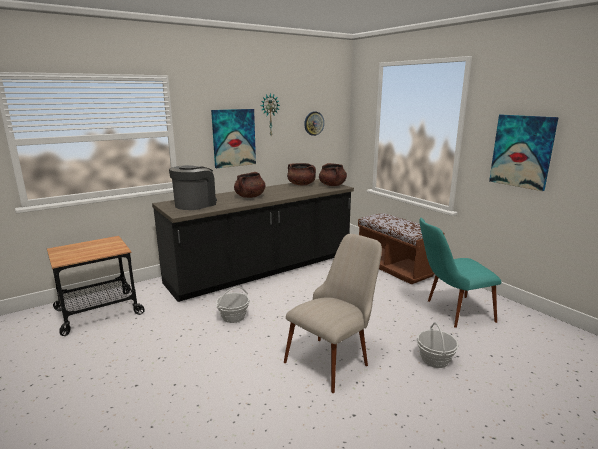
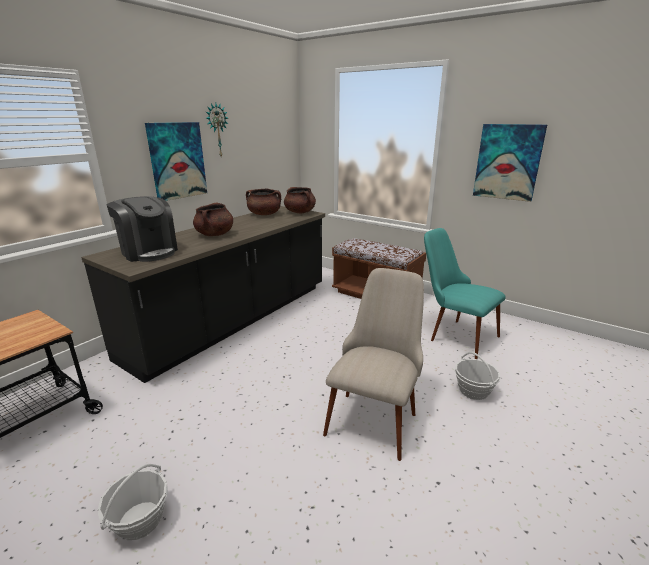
camera: 20 degrees left, 5 degrees up
coffee machine [169,165,217,210] -> coffee machine turned 120 degrees clockwise [106,196,178,262]
basket [216,286,249,323] -> basket moved to [98,464,168,540]
wall clock [304,112,324,136] -> none
turquoise chair [419,218,501,328] -> turquoise chair turned 75 degrees clockwise [424,228,505,359]

